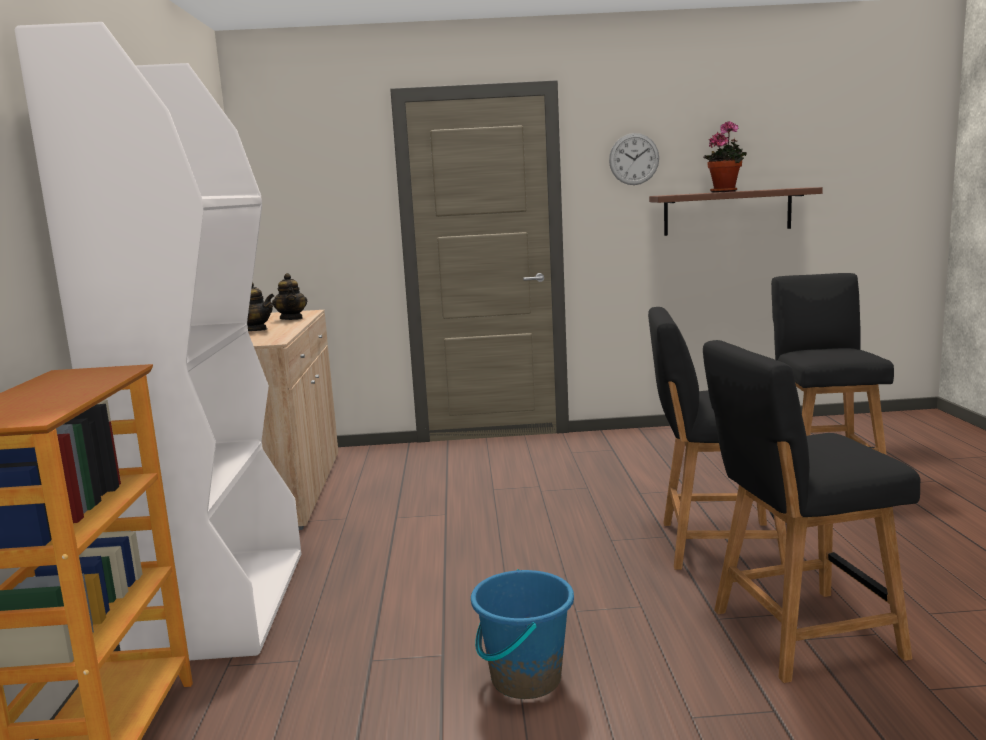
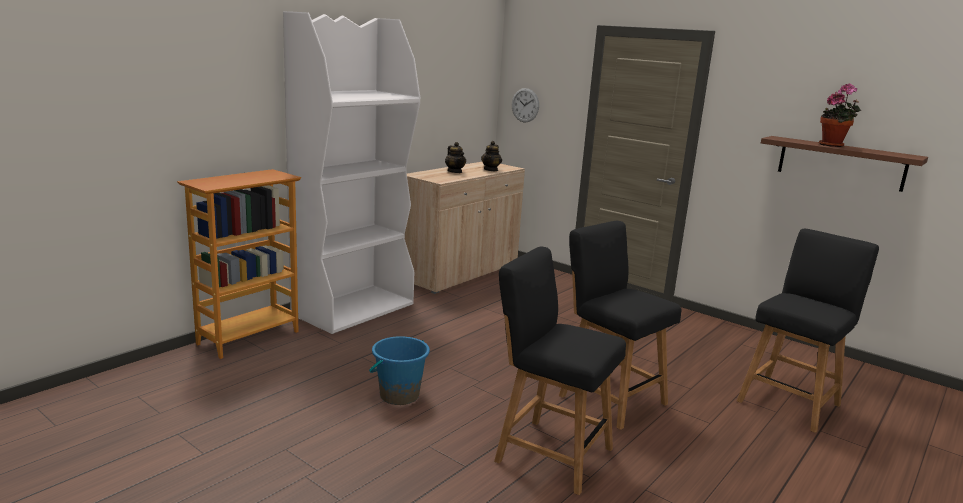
camera: 40 degrees right, 5 degrees up
wall clock [609,133,659,185] -> wall clock moved to [512,88,539,122]

